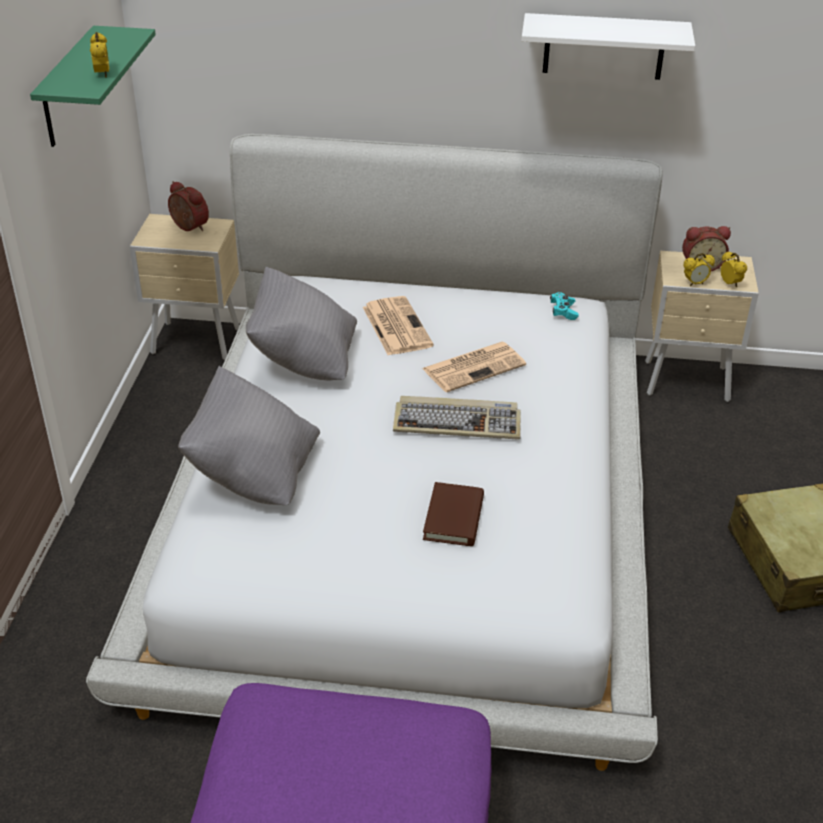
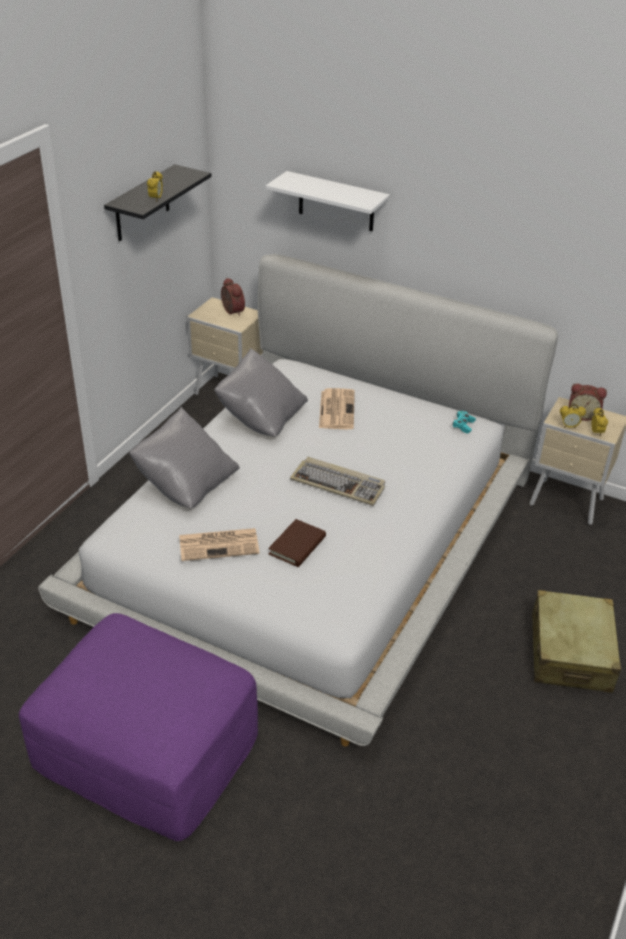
camera: 20 degrees right, 0 degrees up
green shelf [30,26,156,147] -> black shelf [104,164,211,241]
newspaper [422,342,526,392] -> newspaper moved to [179,528,260,561]
white shelf [521,13,695,80] -> white shelf moved to [266,171,390,231]

